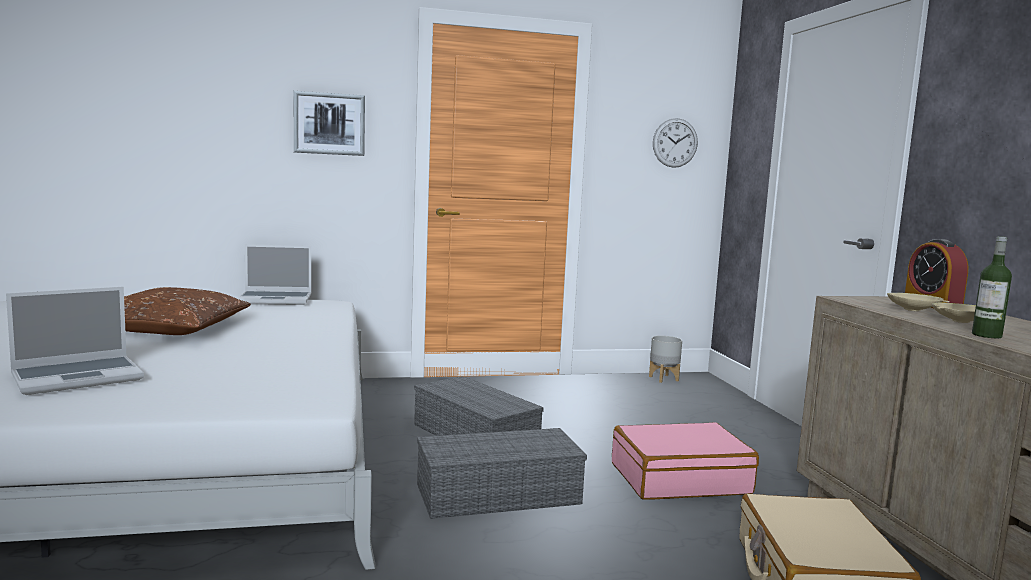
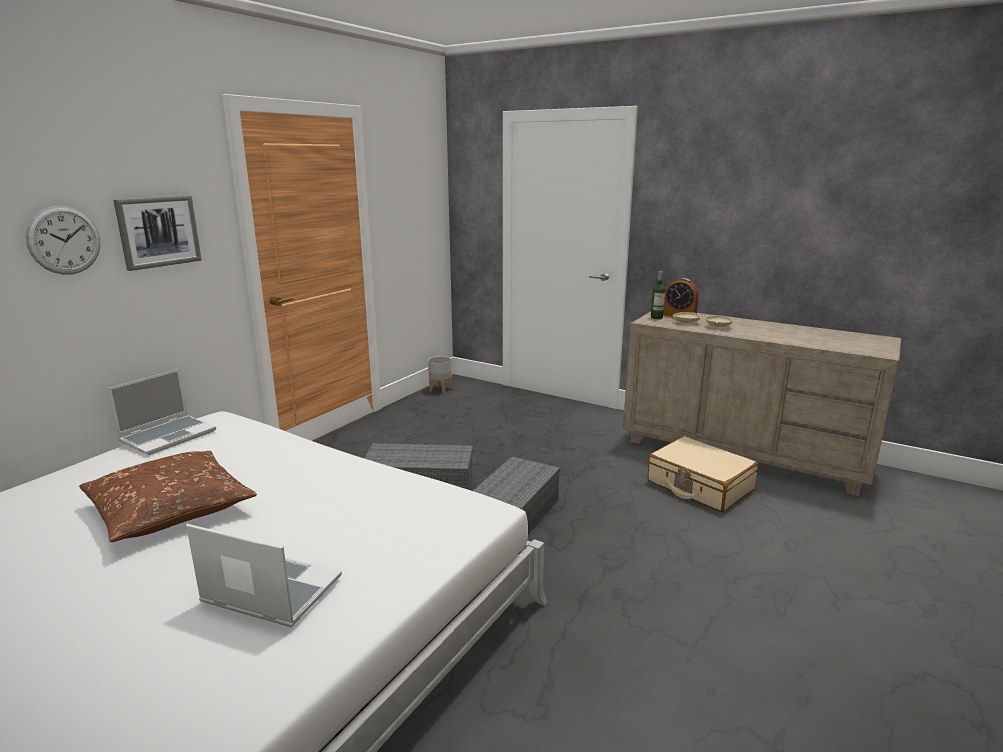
camera: 45 degrees left, 10 degrees up
laptop [6,287,144,395] -> laptop turned 75 degrees counterclockwise [186,524,342,627]
pink suitcase [612,422,759,500] -> none
wall clock [653,118,698,168] -> wall clock moved to [25,206,101,275]
bottle [972,236,1012,338] -> bottle moved to [651,271,665,319]

